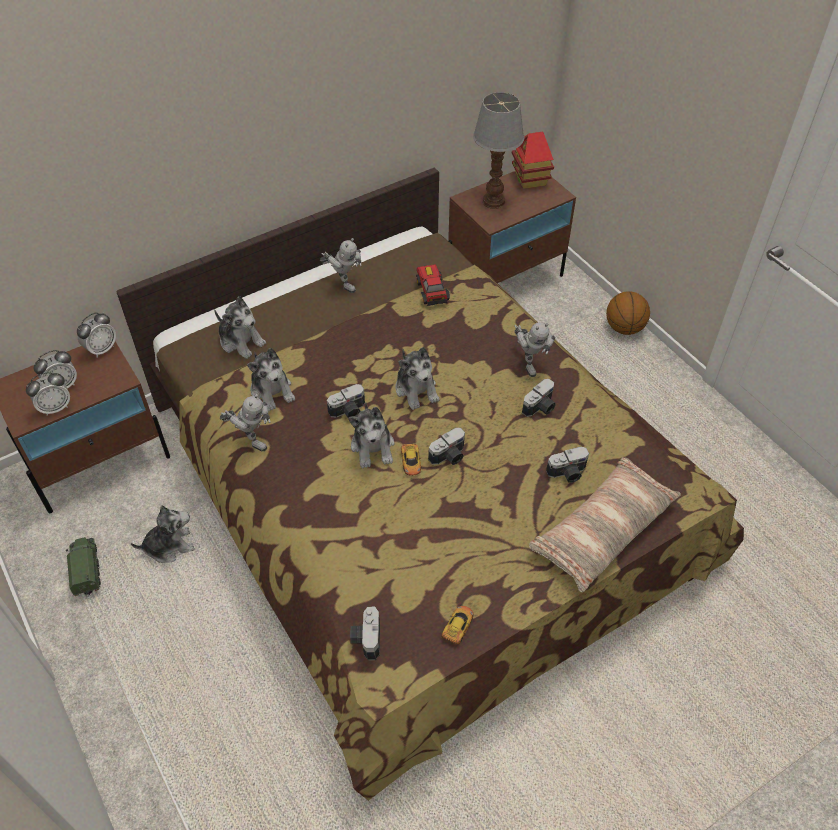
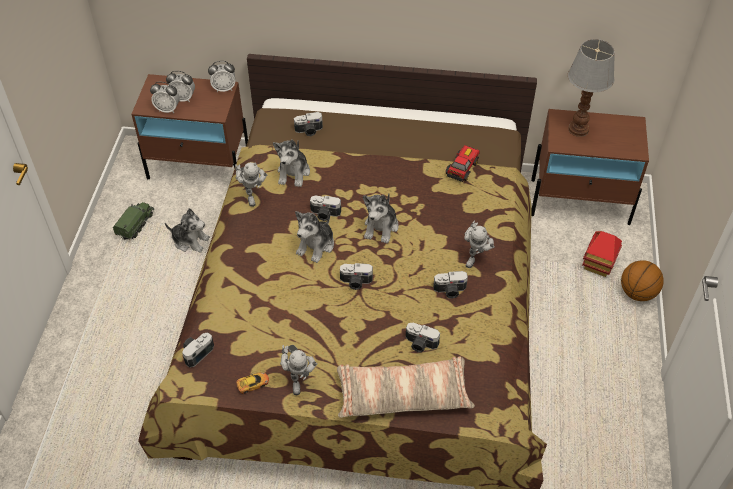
camera: 40 degrees right, 0 degrees up
plush toy [214,296,266,359] -> camera [294,112,323,136]
toy robot [320,238,361,293] -> toy robot moved to [280,345,317,395]
toy car [401,432,421,476] -> none
toy house [512,132,554,189] -> toy house moved to [582,231,622,277]

